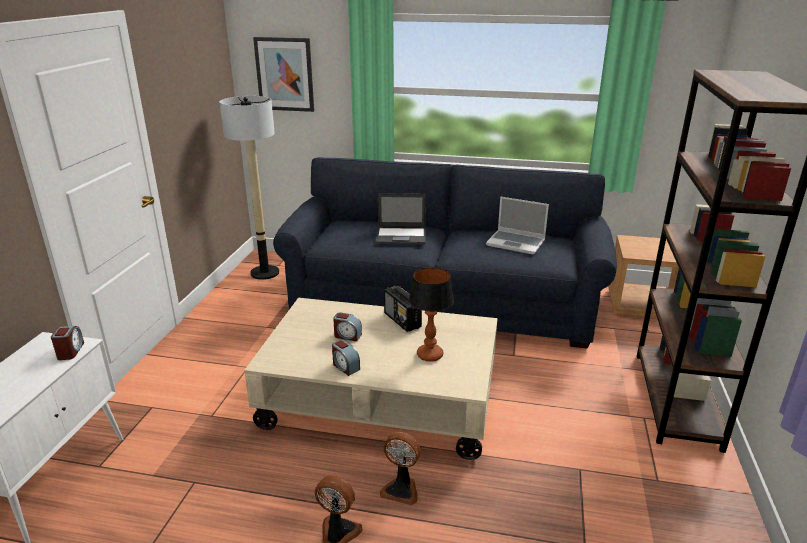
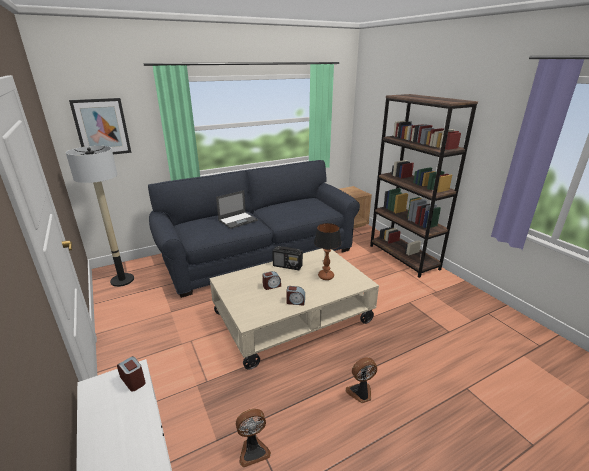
camera: 40 degrees left, 0 degrees up
fan [379,432,421,505] -> fan moved to [236,409,271,468]
laptop [486,196,549,254] -> none

